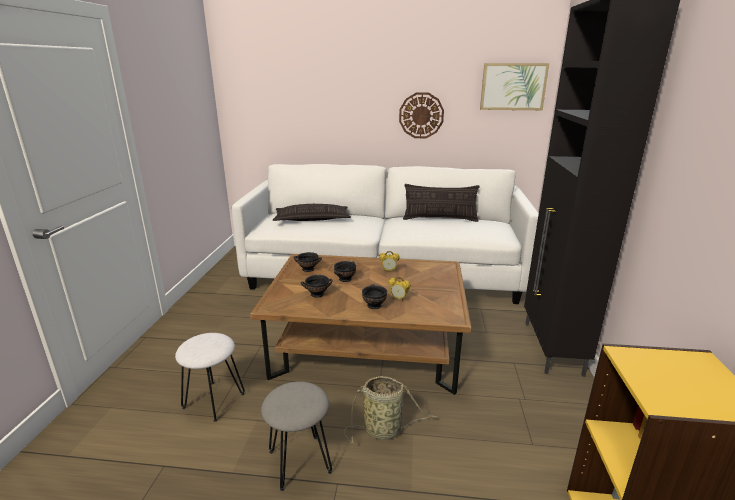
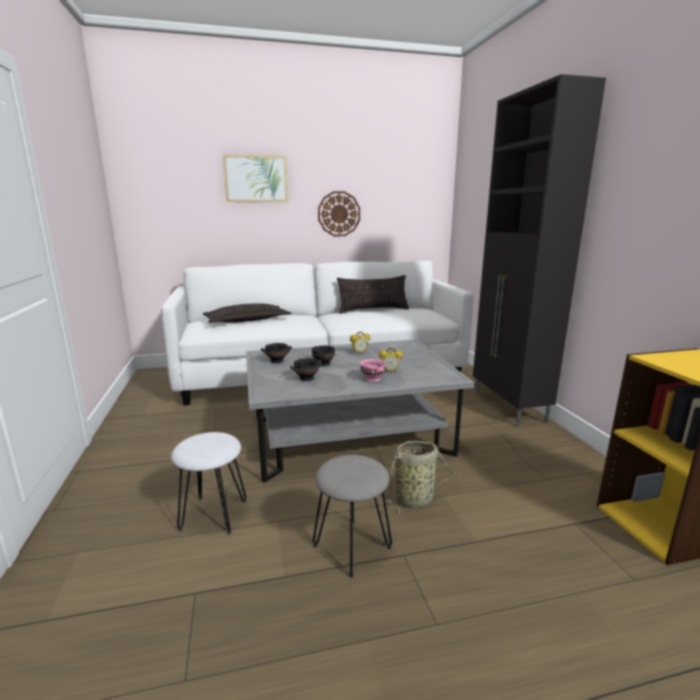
camera: 20 degrees left, 5 degrees down
brown coffee table [250,254,472,395] -> grey coffee table [246,339,474,483]
black bowl [362,284,387,309] -> pink bowl [360,359,386,382]
picture [480,63,549,110] -> picture moved to [223,154,288,202]

